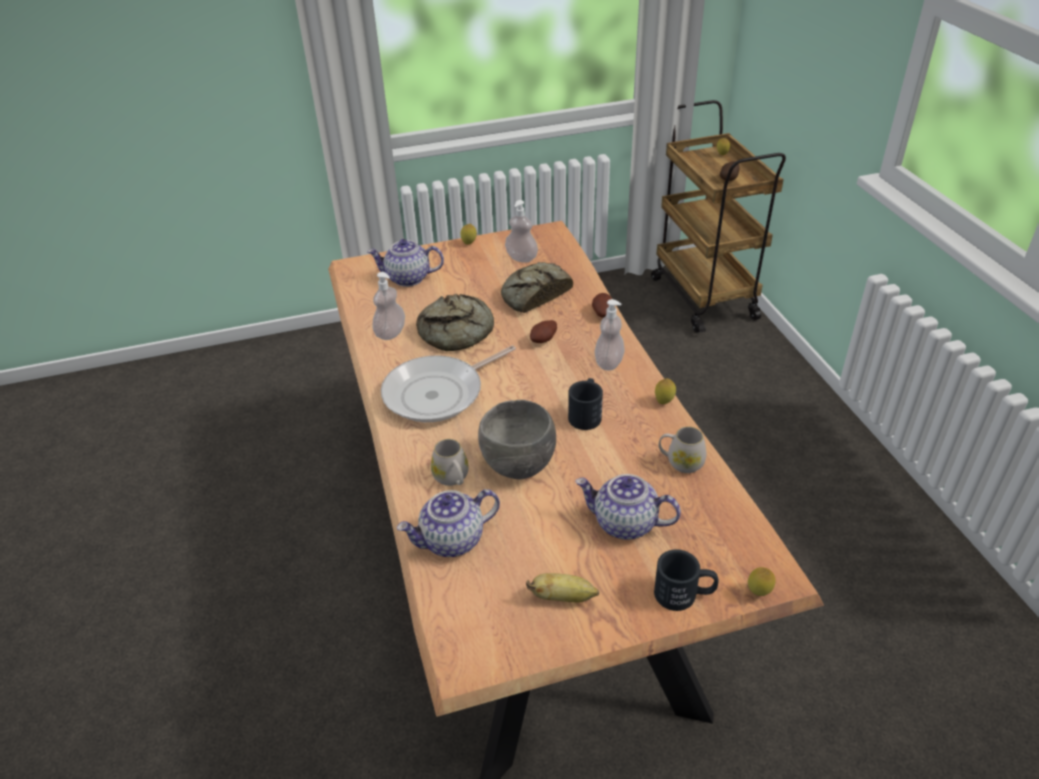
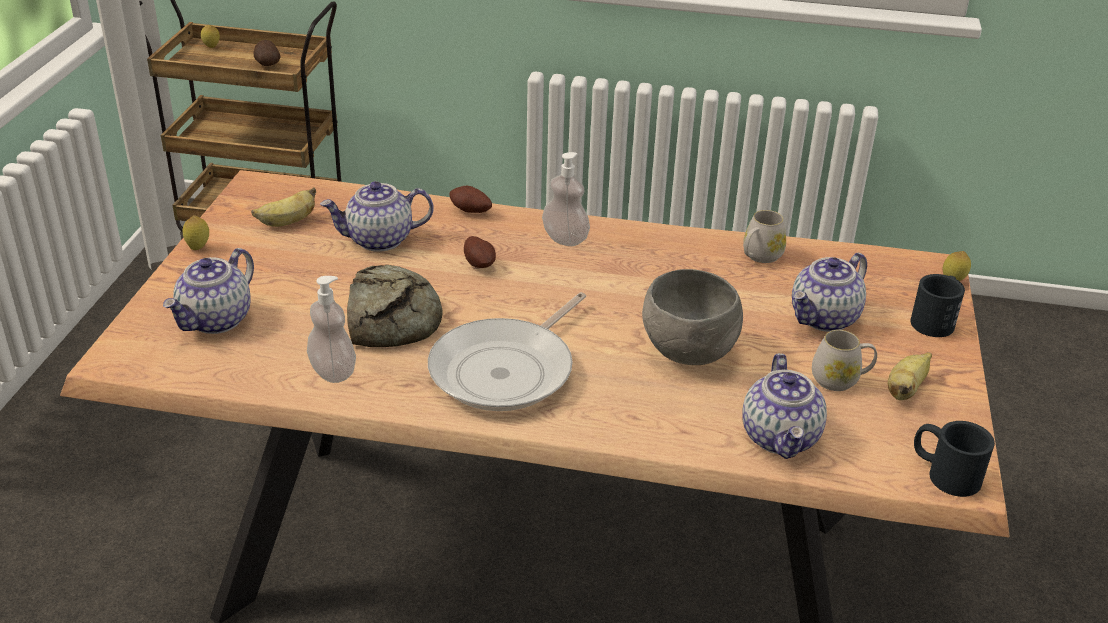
camera: 65 degrees left, 5 degrees down
frying pan [381,345,516,422] -> frying pan turned 45 degrees clockwise [428,292,586,411]
white mug [431,439,468,486] -> white mug moved to [812,330,877,391]
bread [501,262,573,313] -> teapot [320,181,434,252]
soap dispenser [505,200,538,263] -> banana [251,187,316,227]
black mug [568,378,603,430] -> black mug moved to [914,421,995,497]
lemon [655,378,676,404] -> none

